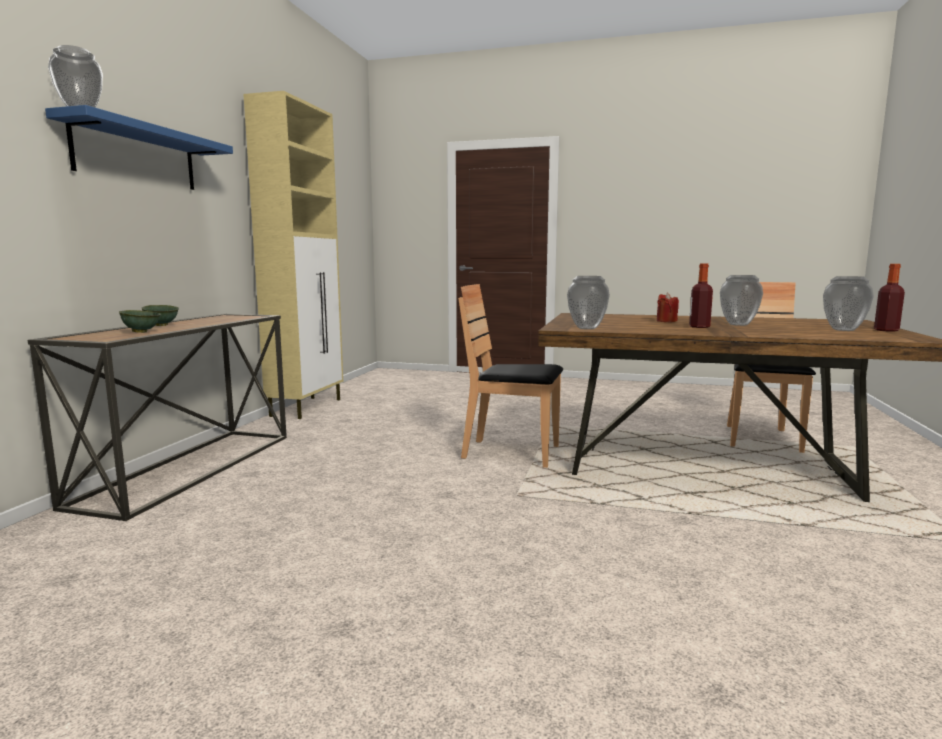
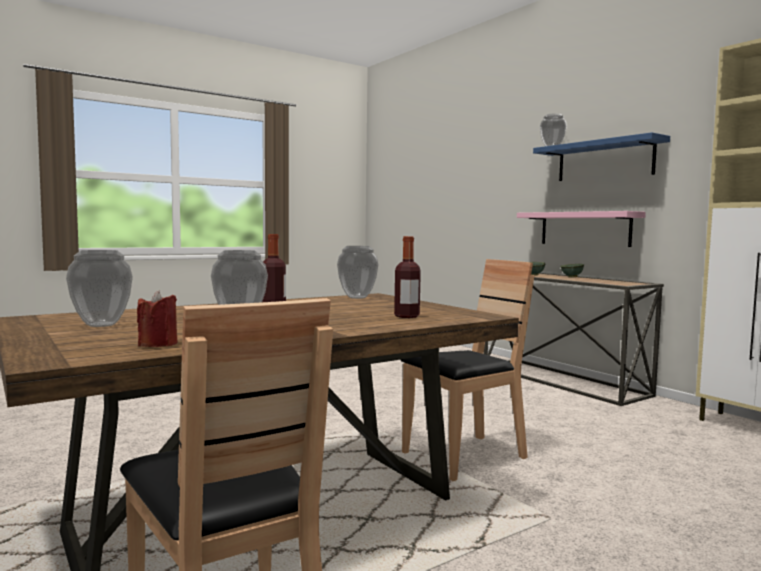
camera: 130 degrees right, 5 degrees down
red candle [657,293,679,322] -> red candle moved to [137,291,177,347]
bottle [874,264,905,332] -> bottle moved to [394,236,421,318]
none -> pink shelf [517,211,646,247]

